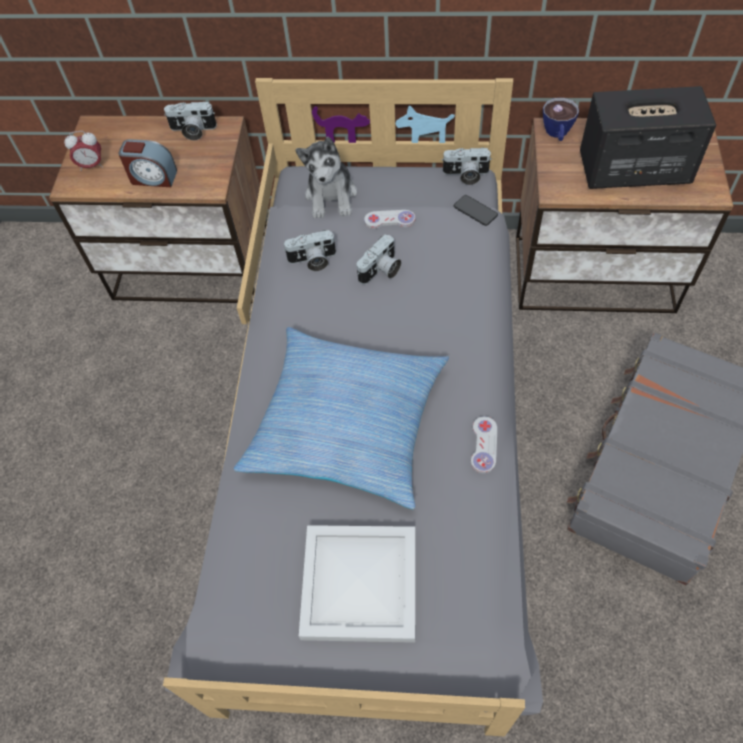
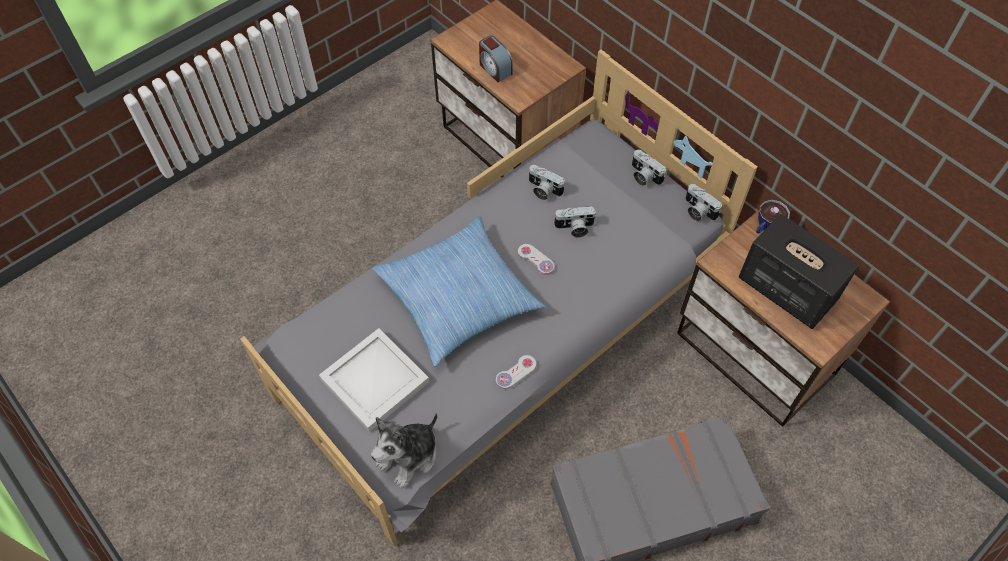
camera: 40 degrees right, 0 degrees up
alarm clock [64,131,103,171] -> none
camera [164,101,217,140] -> camera moved to [632,150,666,186]
plush toy [295,137,357,219] -> plush toy moved to [371,413,437,488]
white game controller [364,210,415,229] -> white game controller moved to [518,244,555,275]
phone [454,195,498,226] -> none

